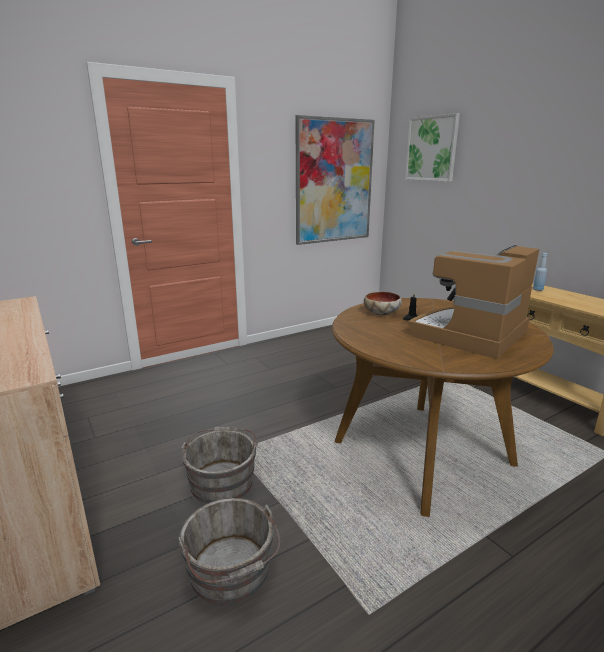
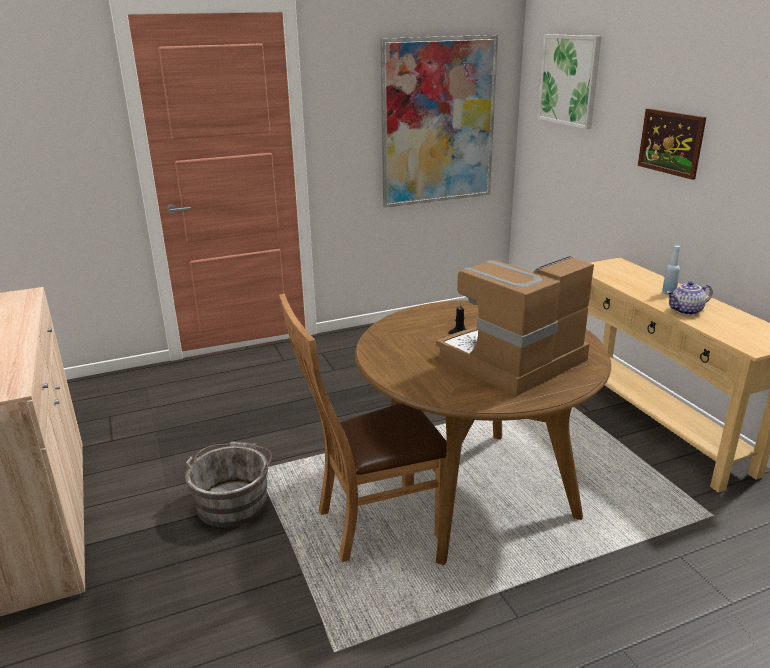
camera: 10 degrees right, 5 degrees up
grey bucket [178,498,280,605] -> none
bowl [364,292,402,315] -> none
none -> brown chair [279,294,447,562]
none -> picture [638,108,706,180]
none -> teapot [666,281,713,315]

